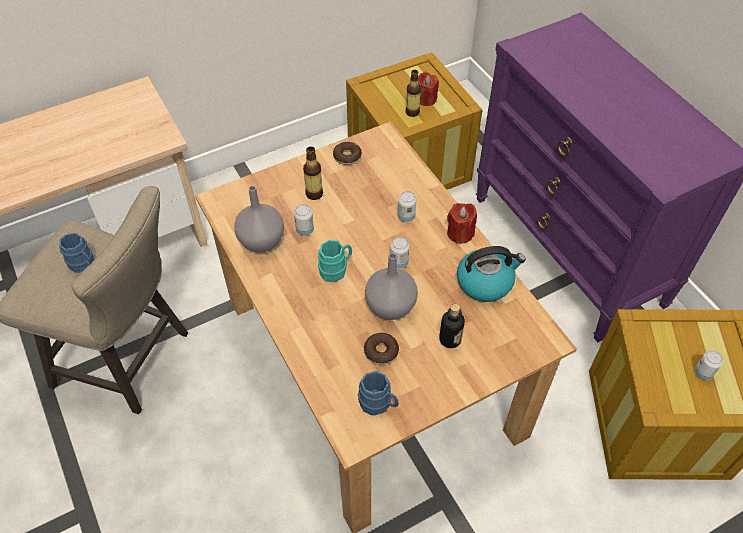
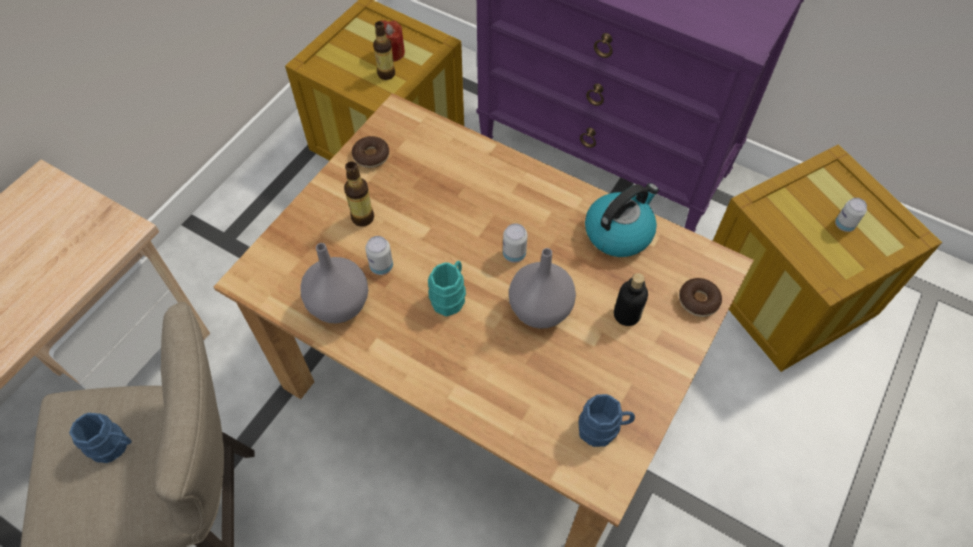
camera: 30 degrees left, 5 degrees up
donut [364,333,399,365] -> donut moved to [679,278,722,317]
can [398,191,416,222] -> none
red candle [447,203,477,244] -> none

